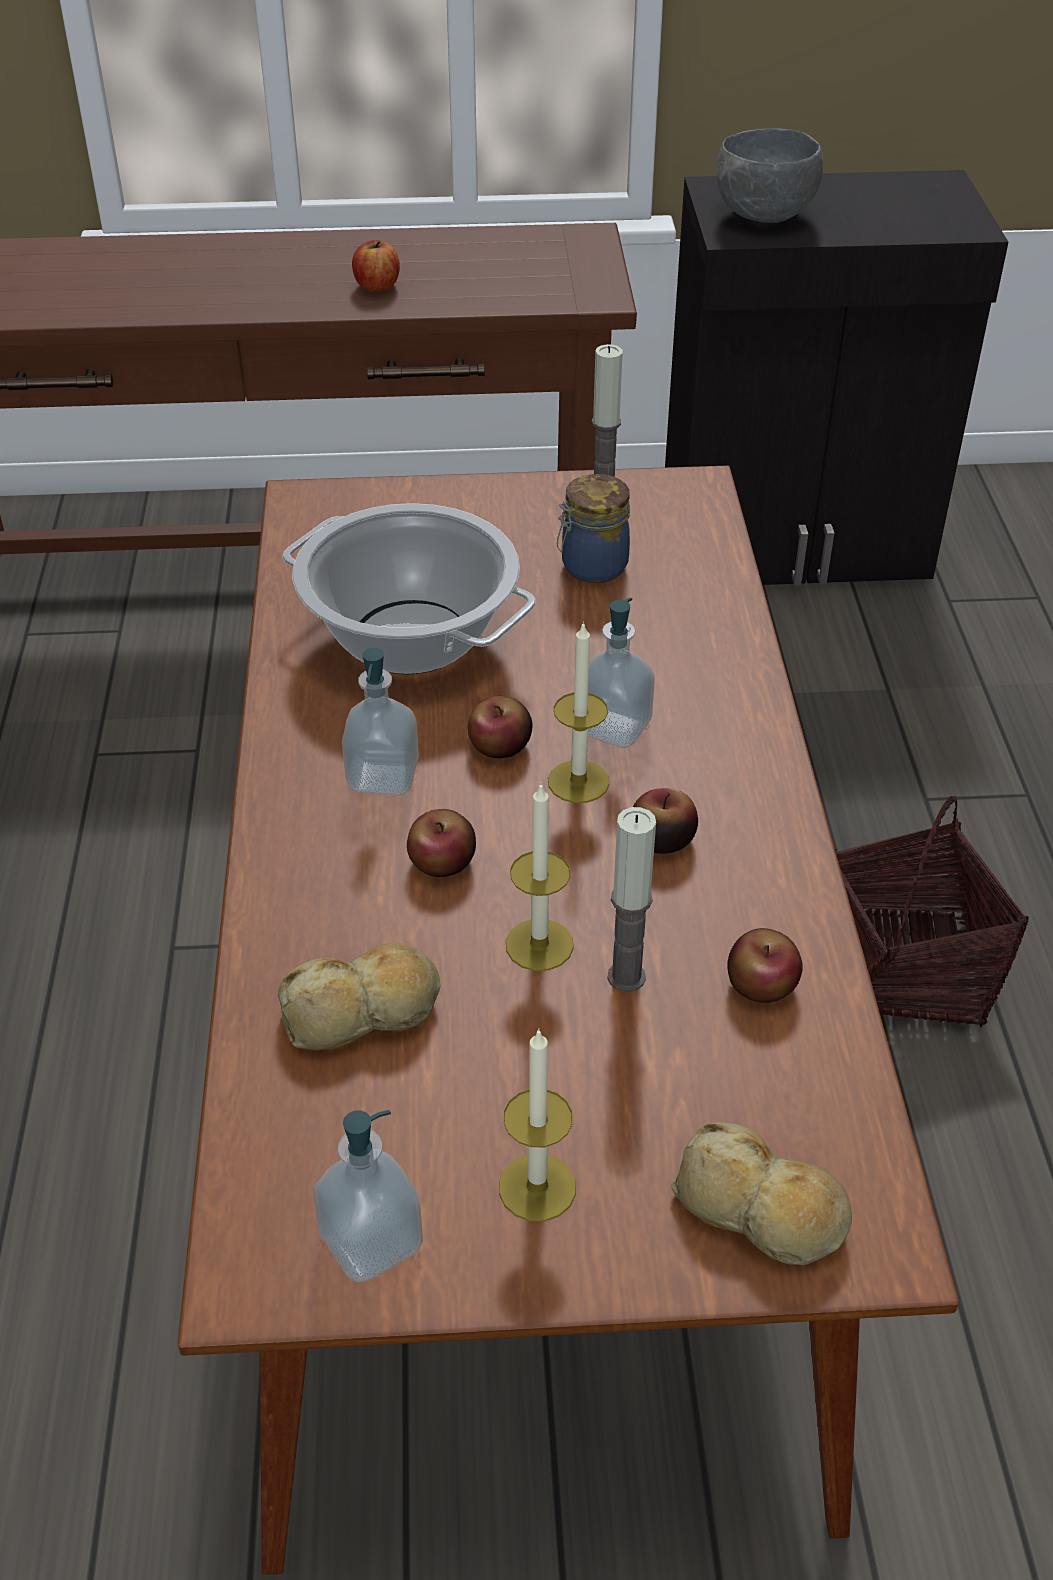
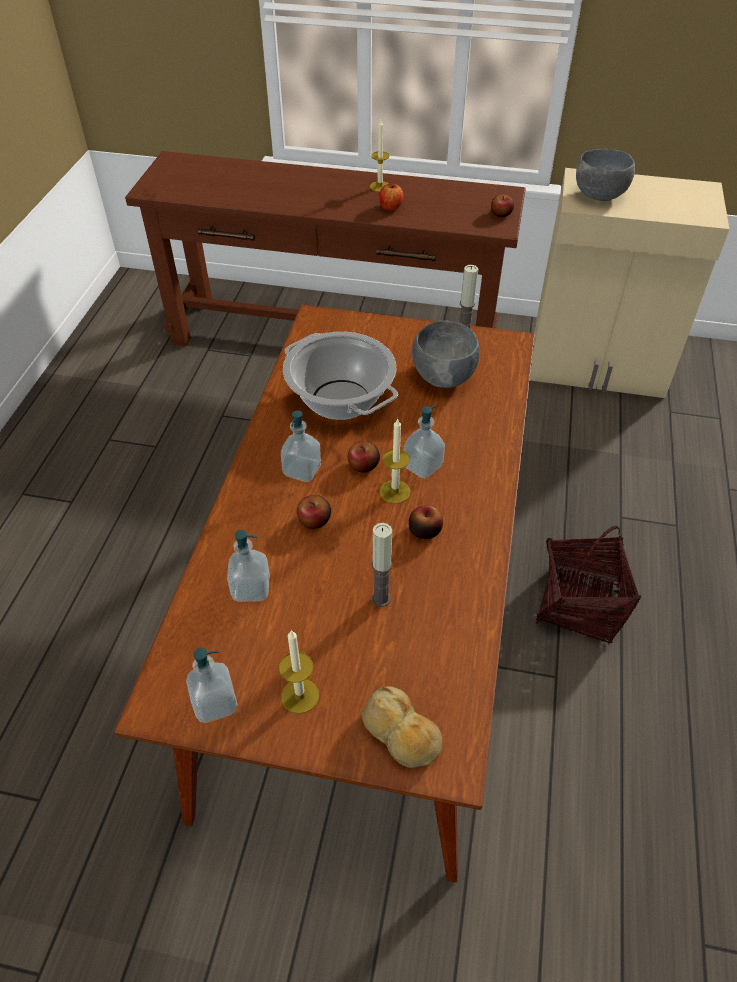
camera: 15 degrees right, 5 degrees up
bread [278,943,441,1050] -> soap dispenser [227,530,270,602]
candle [506,782,574,971] -> candle moved to [370,120,389,192]
jar [557,474,630,583] -> grey bowl [412,320,480,388]
black cabinet [665,170,1008,585] -> beige cabinet [530,168,729,398]
apple [727,928,803,1003] -> apple moved to [491,194,514,217]

